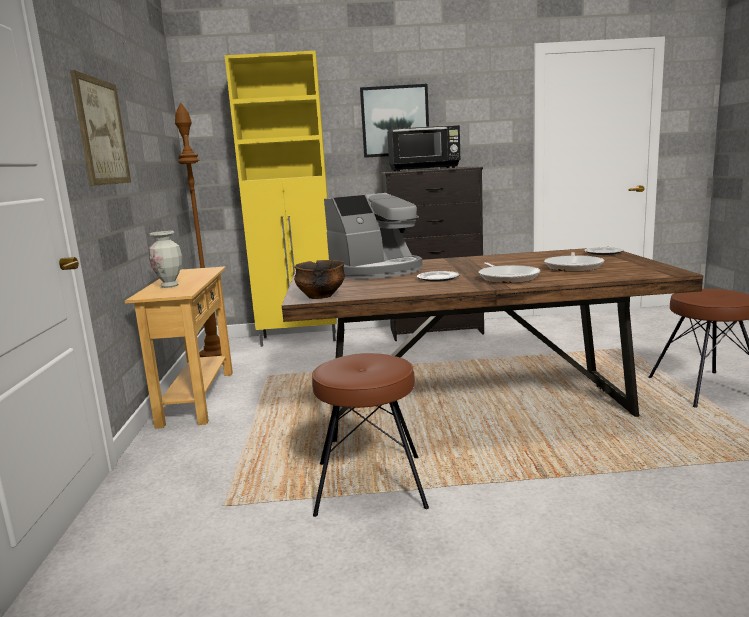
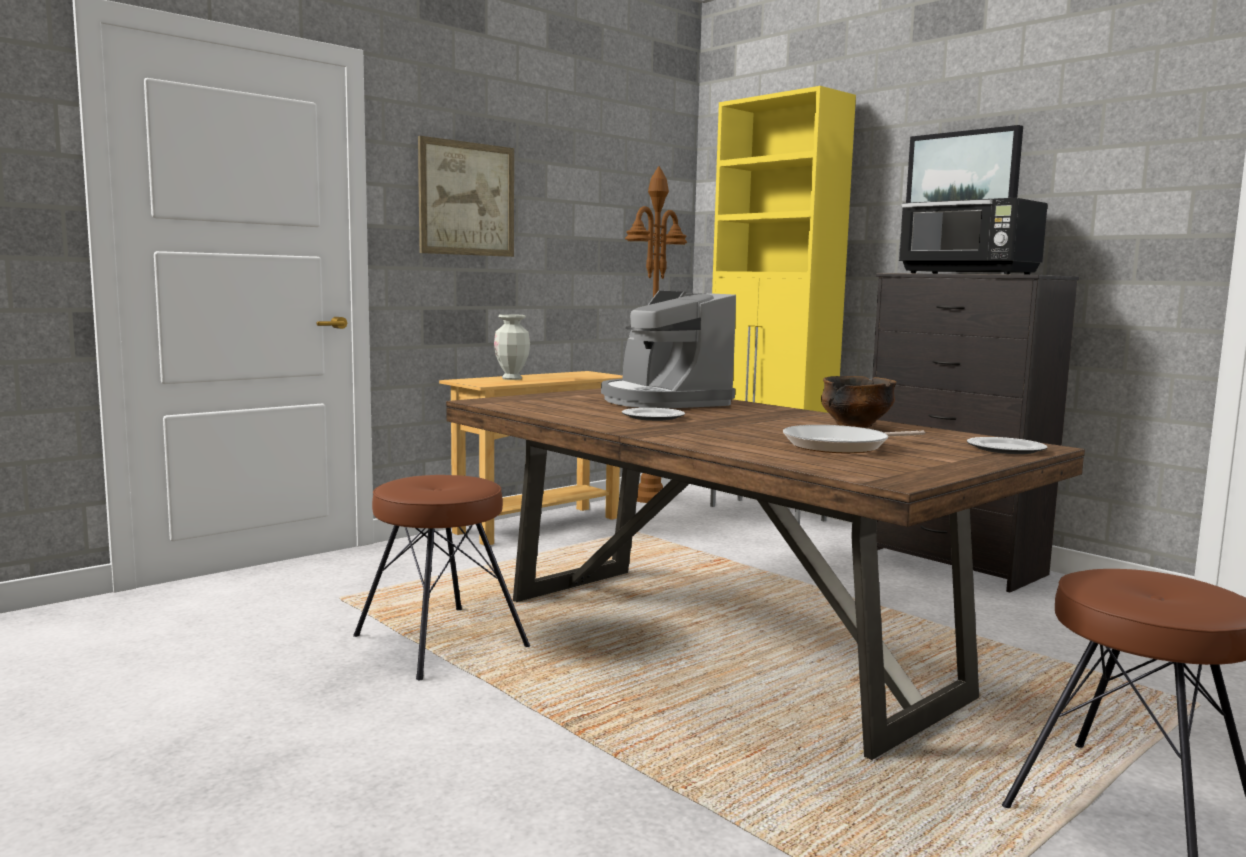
camera: 50 degrees right, 5 degrees down
bowl [294,260,345,299] -> bowl moved to [821,376,897,428]
coffee machine [324,193,422,279] -> coffee machine turned 45 degrees clockwise [601,291,736,408]
frying pan [479,262,540,283] -> none

